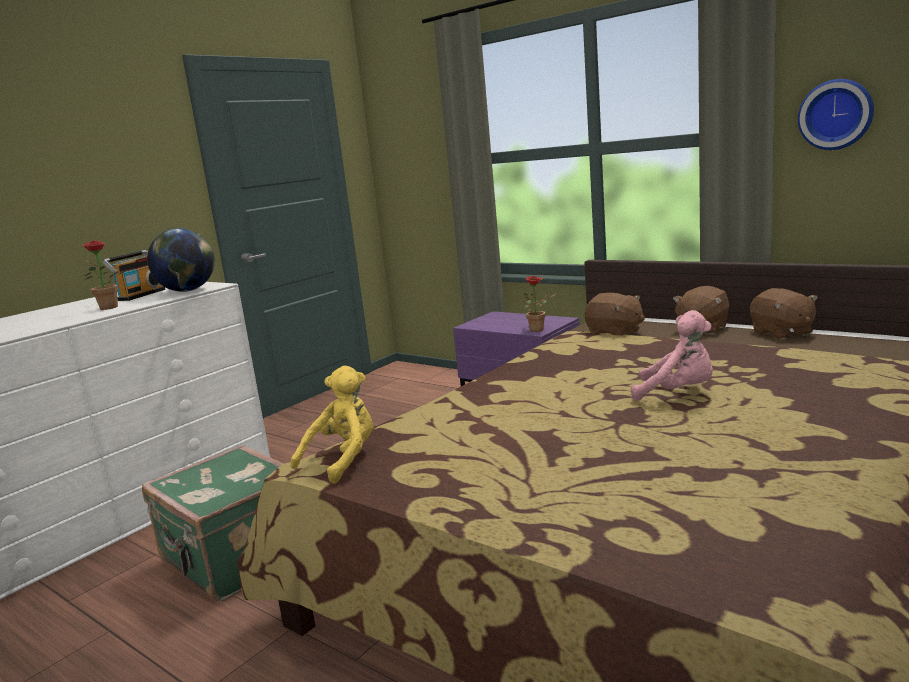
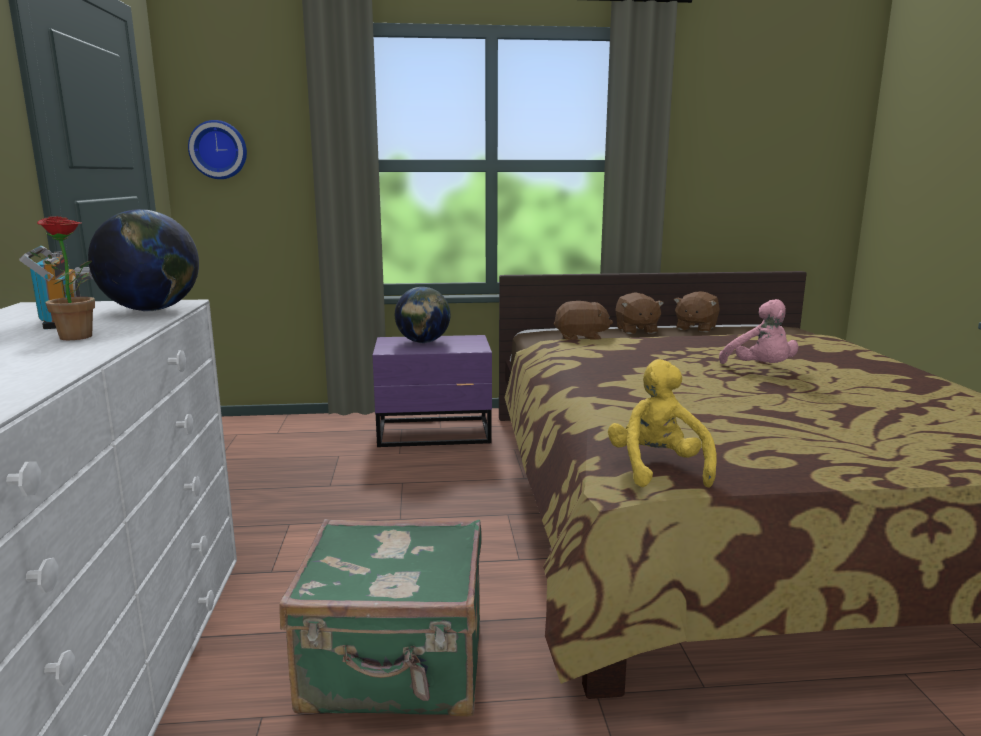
camera: 45 degrees left, 0 degrees up
potted plant [524,276,556,332] -> none
pink plush toy [631,310,713,401] -> pink plush toy turned 90 degrees clockwise [719,299,799,364]
brown plush toy [750,288,818,340] -> brown plush toy turned 90 degrees clockwise [674,291,720,332]
wall clock [798,79,874,150] -> wall clock moved to [188,120,247,179]
none -> globe [395,287,451,343]

